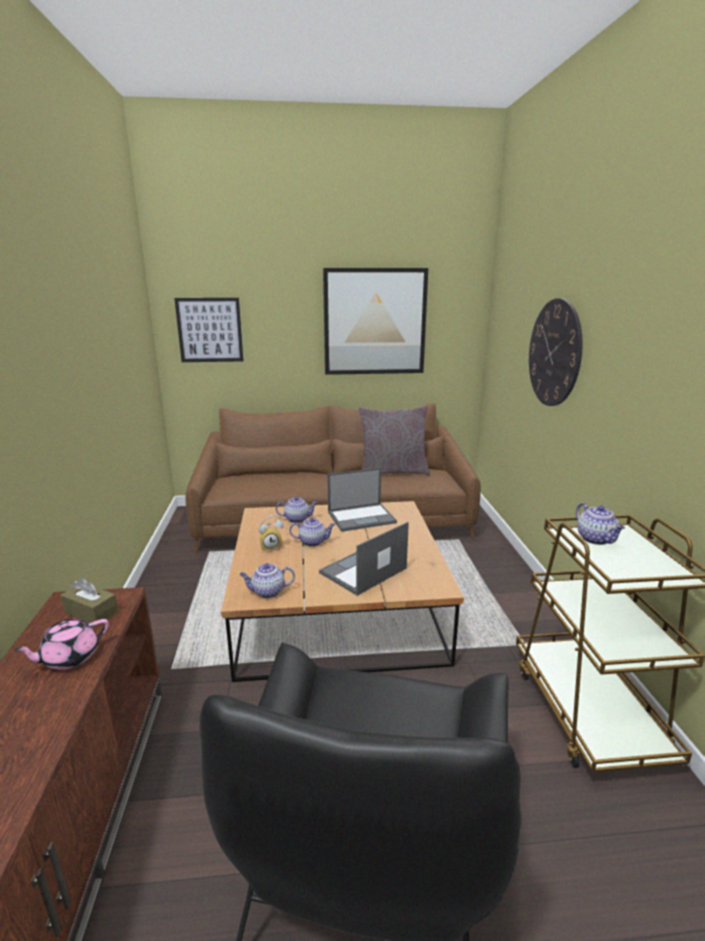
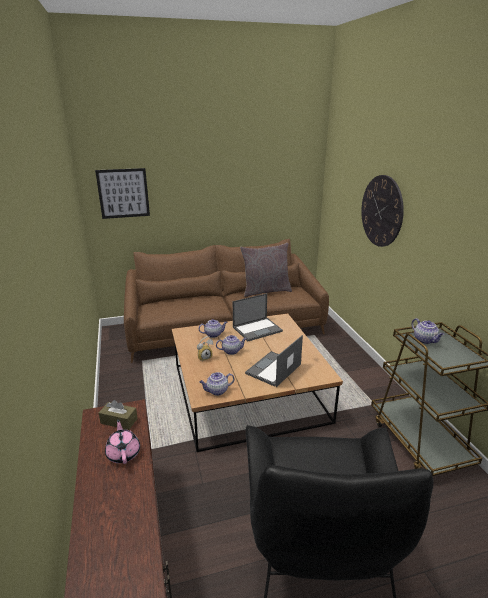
camera: 10 degrees left, 5 degrees up
pink teapot [13,619,109,670] -> pink teapot turned 120 degrees clockwise [105,419,140,464]
picture [323,268,428,375] -> none

